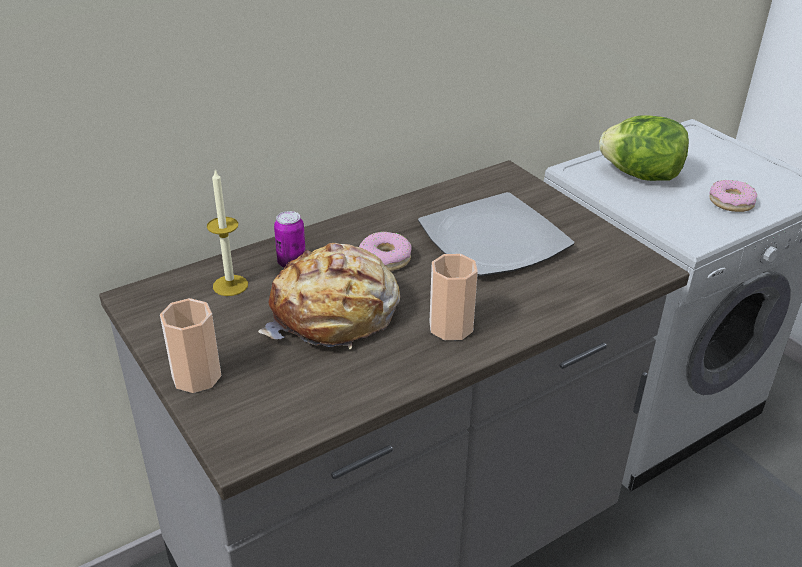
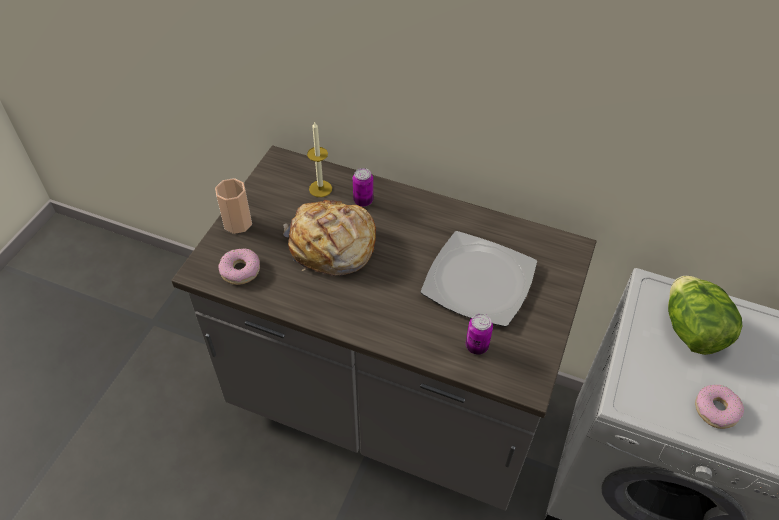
camera: 55 degrees right, 15 degrees up
donut [359,231,412,271] -> donut moved to [218,248,260,285]
cup [430,254,478,340] -> none
none -> can [466,313,493,355]

